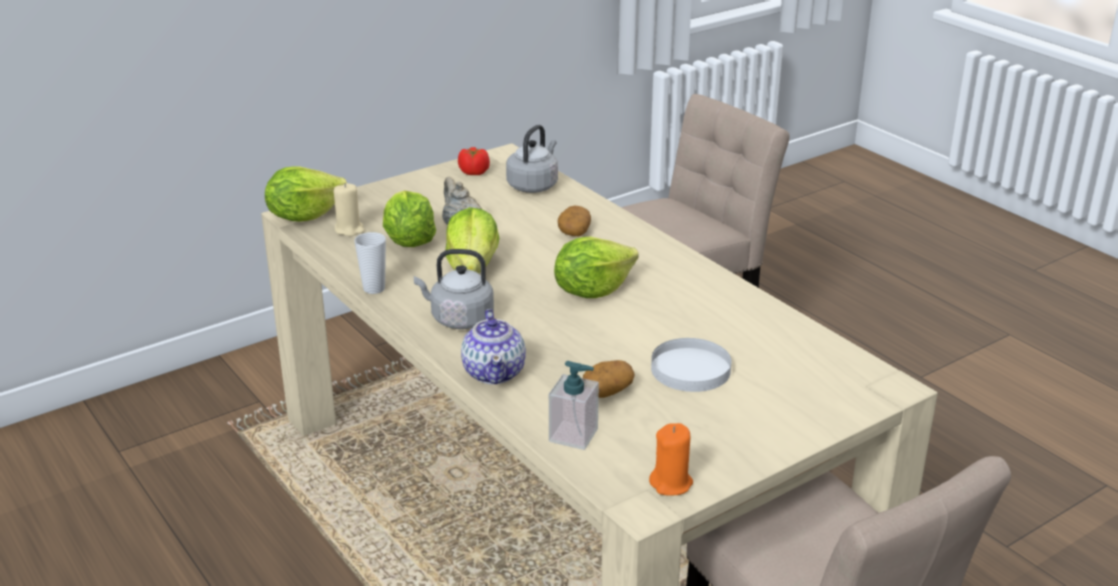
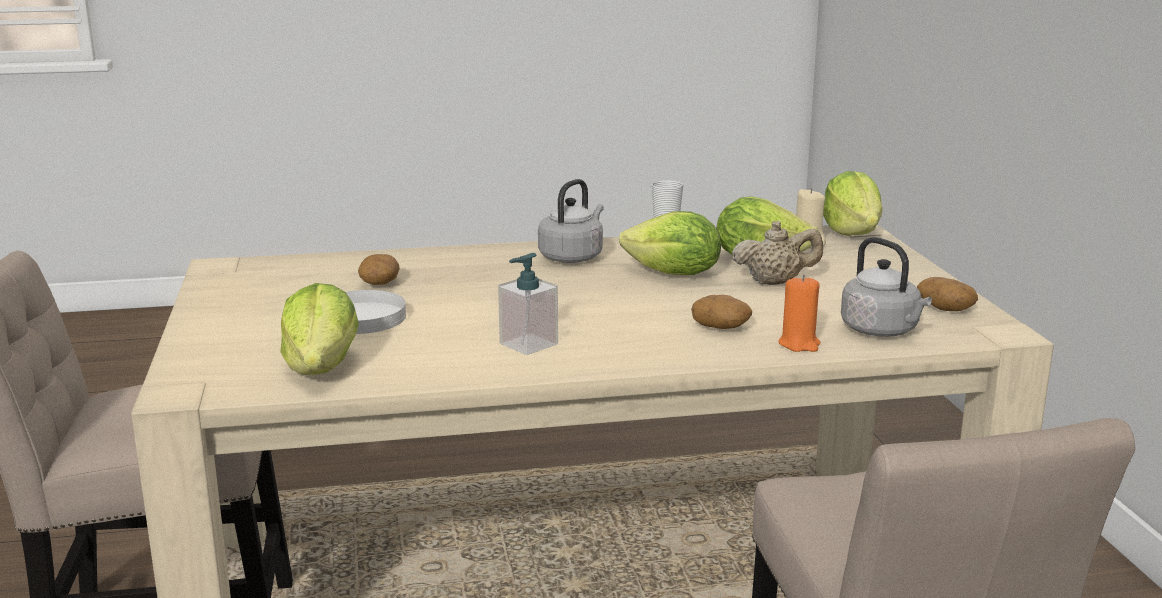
camera: 115 degrees right, 10 degrees down
tomato [458,147,490,175] -> potato [917,277,978,311]
teapot [461,309,526,384] -> none
soap dispenser [549,361,599,450] -> soap dispenser moved to [498,253,558,355]
lettuce [554,236,639,298] -> lettuce moved to [280,283,359,375]
orange candle [649,423,693,496] -> orange candle moved to [778,275,820,352]

